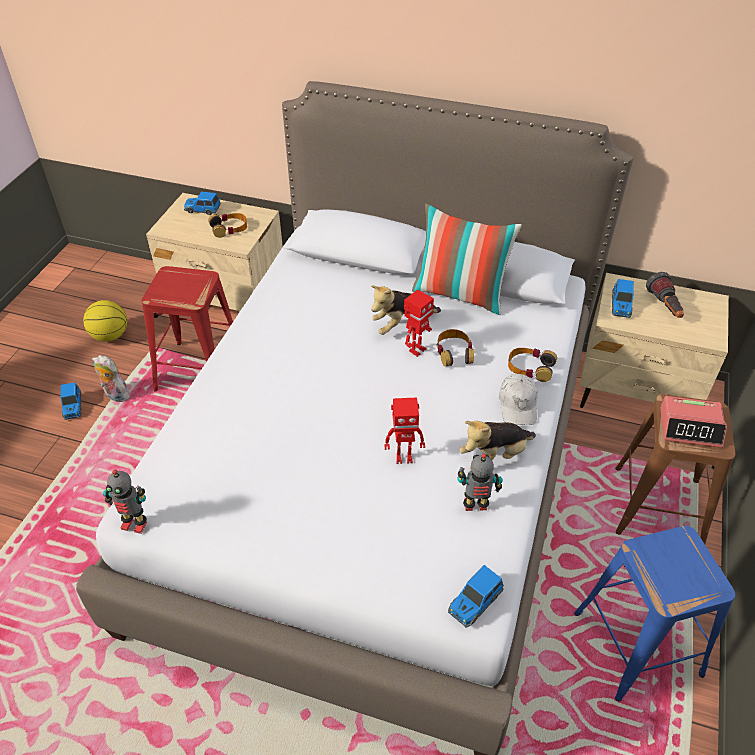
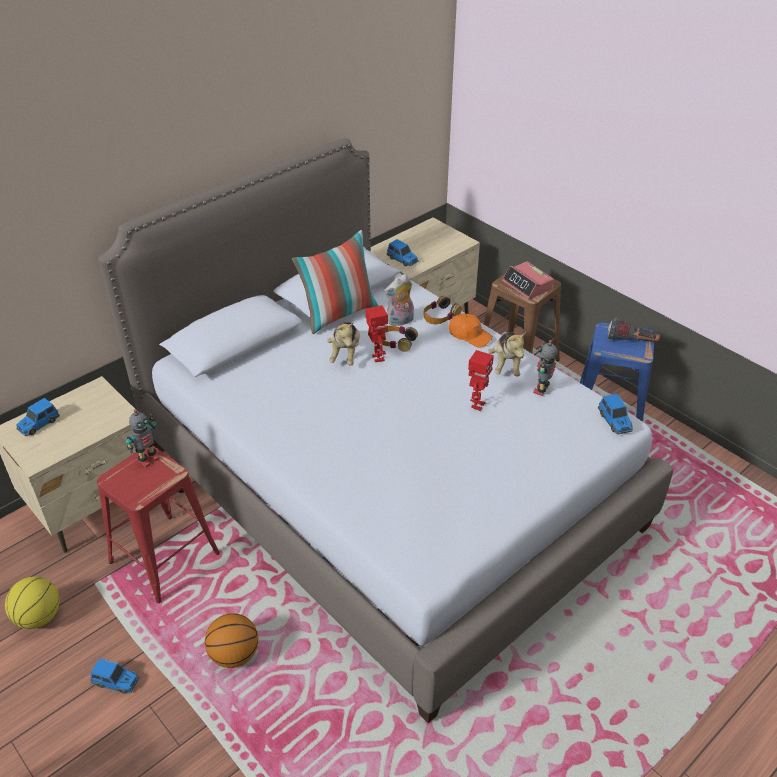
camera: 60 degrees left, 5 degrees down
plush toy [92,355,131,402] -> plush toy moved to [384,274,414,326]
toy robot [103,470,147,534] -> toy robot moved to [126,409,159,467]
headphones [208,213,247,238] -> none
white cap [499,374,538,425] -> orange cap [449,314,493,348]
flashlight [646,272,684,318] -> flashlight moved to [608,318,660,342]
alarm clock [660,396,727,448] -> alarm clock turned 105 degrees clockwise [502,261,554,299]
none -> basketball [205,613,258,668]

